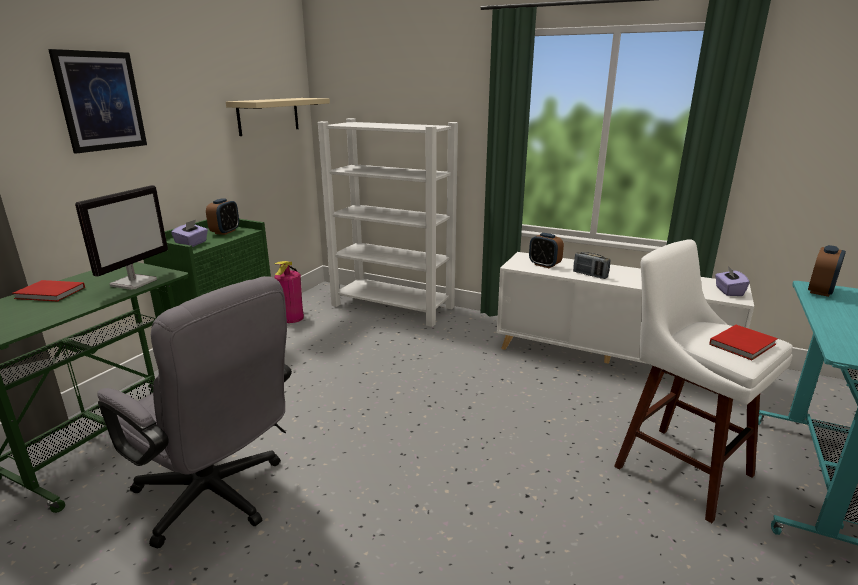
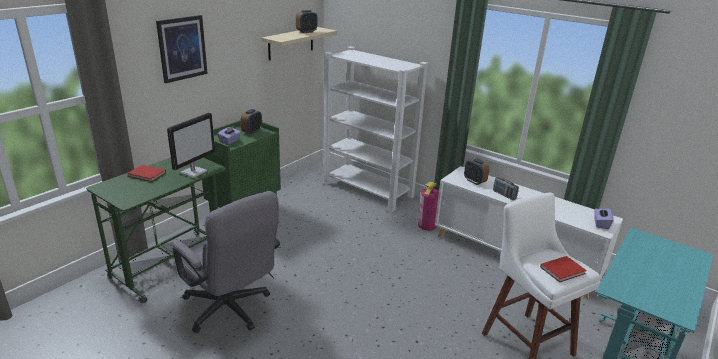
camera: 10 degrees right, 5 degrees up
fire extinguisher [274,261,304,323] -> fire extinguisher moved to [418,182,439,230]
alarm clock [808,245,846,297] -> alarm clock moved to [296,10,318,33]

